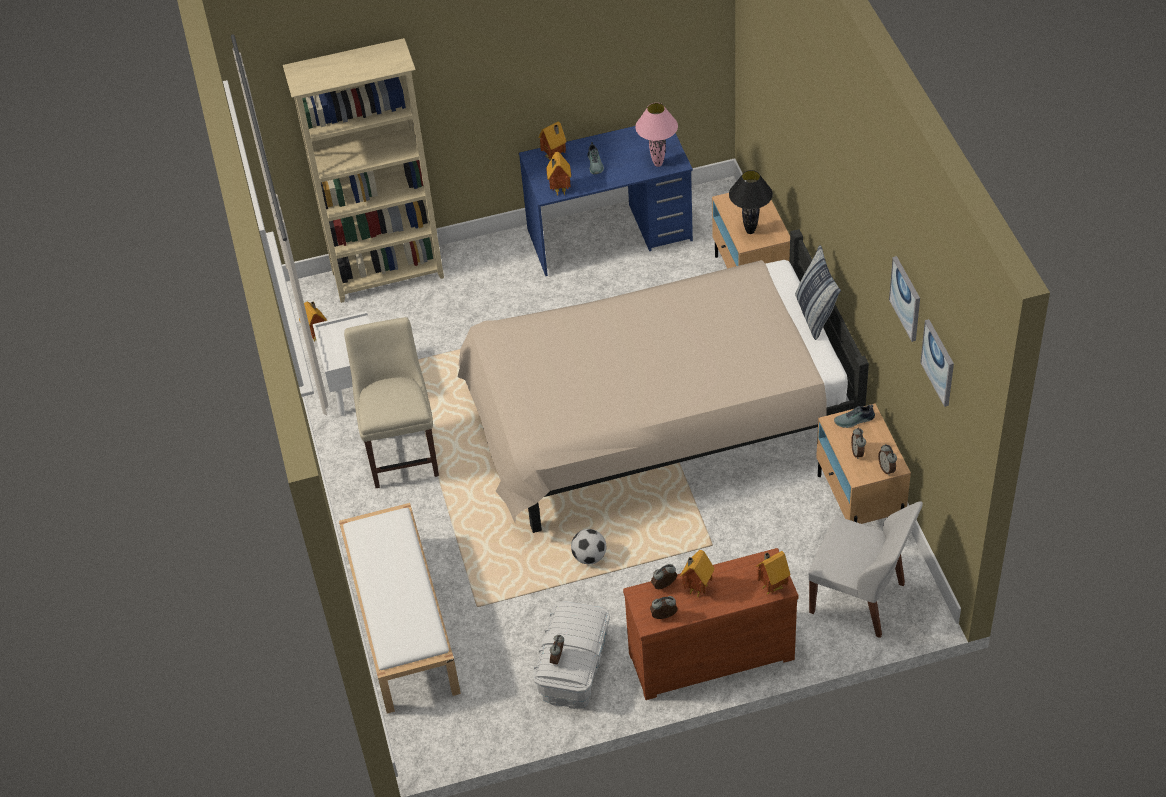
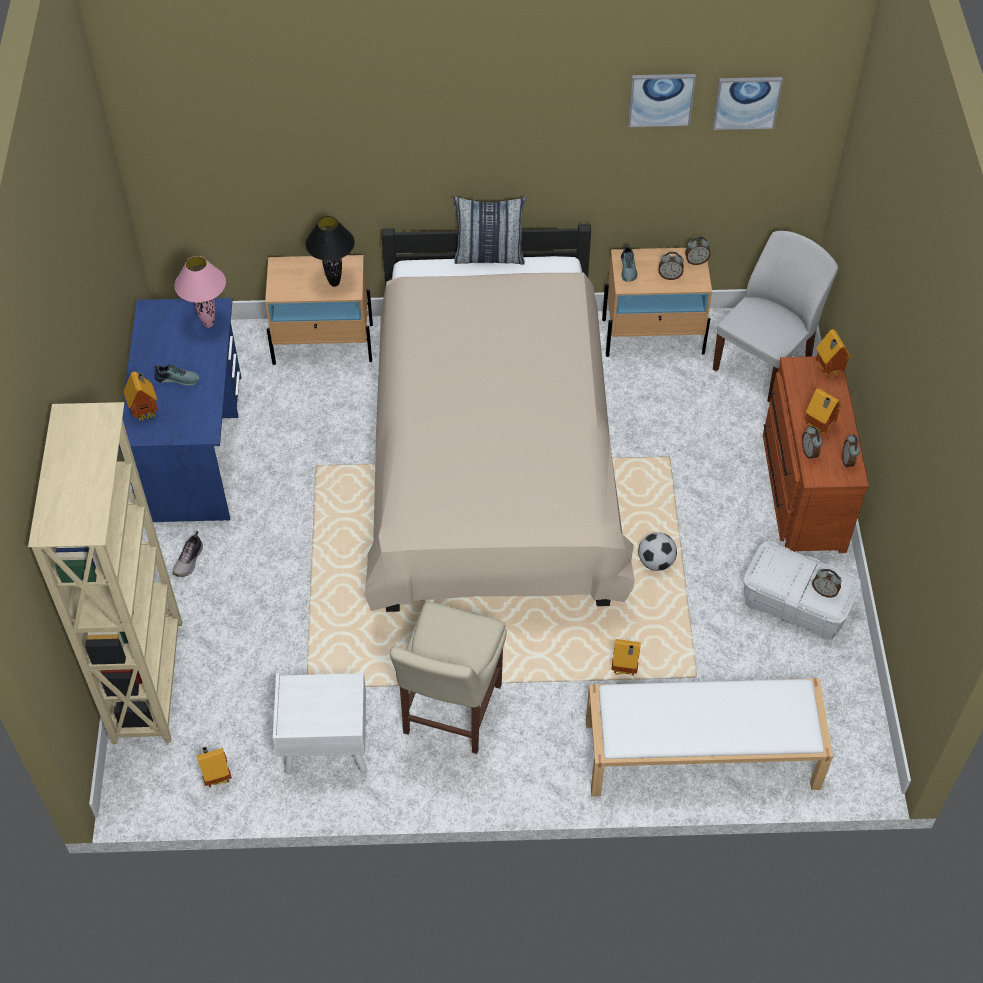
camera: 80 degrees left, 5 degrees up
beige chair [344,317,439,488] -> beige chair turned 75 degrees counterclockwise [390,602,507,754]
toy house [546,152,571,196] -> toy house moved to [611,639,641,676]
none -> shoe [173,531,203,577]

